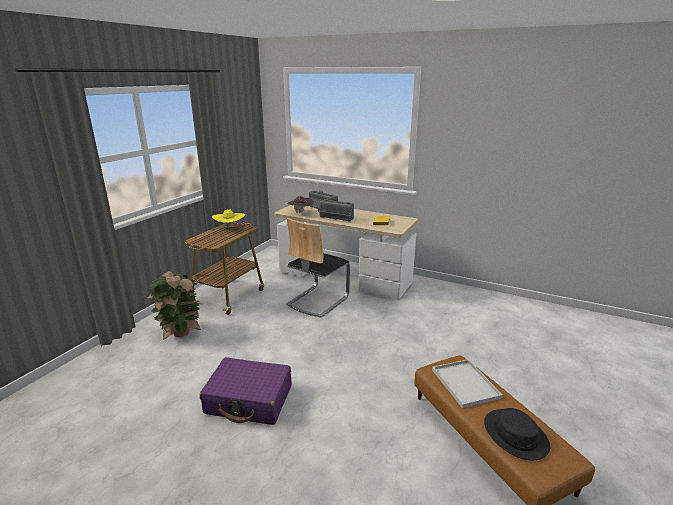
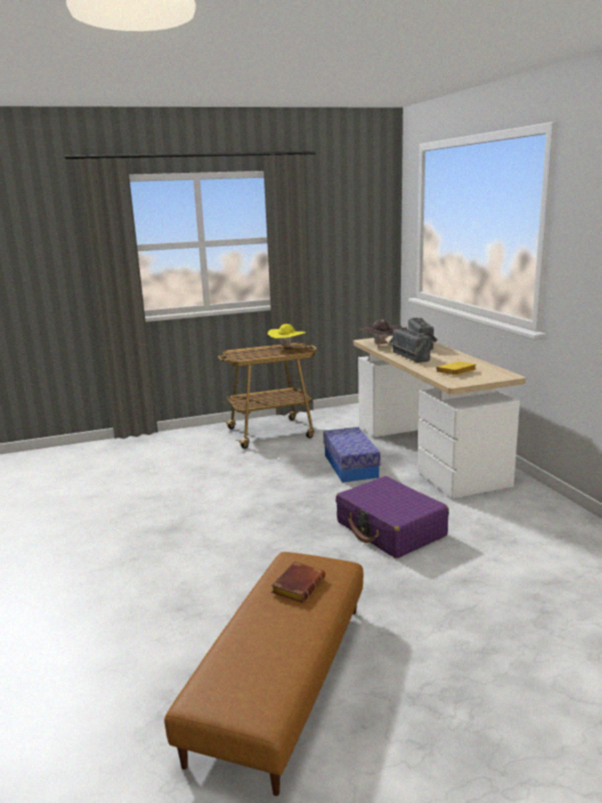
camera: 45 degrees right, 5 degrees down
potted plant [146,271,201,340] -> none
purple suitcase [200,357,292,425] -> purple suitcase moved to [336,476,449,558]
chair [286,218,350,318] -> storage box [323,427,380,482]
white tray [432,359,503,408] -> brown book [271,561,325,603]
black hat [484,408,550,460] -> none

